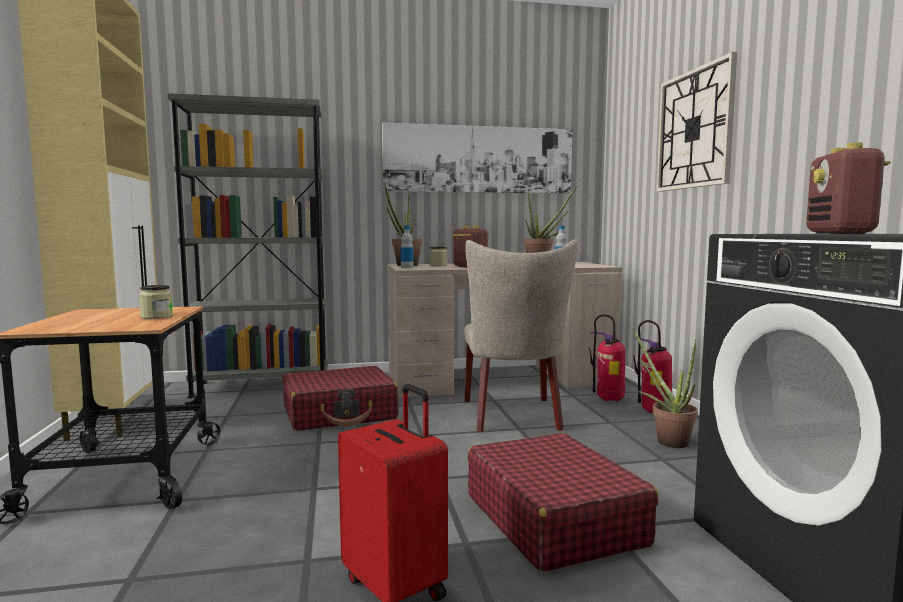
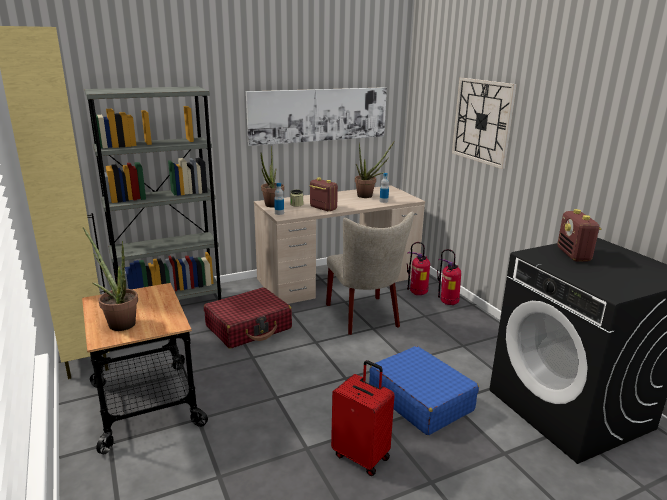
camera: 15 degrees left, 15 degrees up
jar [139,285,173,319] -> none
red suitcase [468,433,659,572] -> blue suitcase [369,346,479,435]
potted plant [632,329,698,448] -> potted plant moved to [83,227,138,331]

